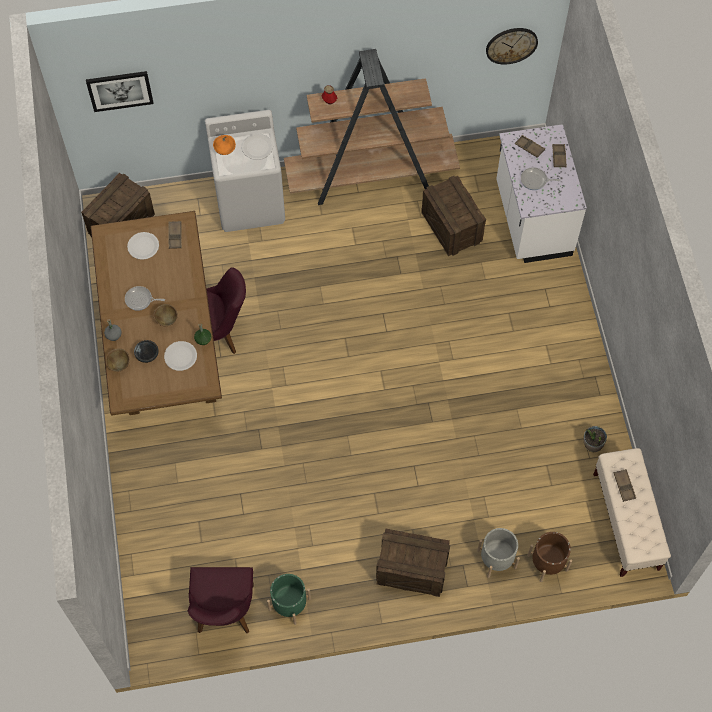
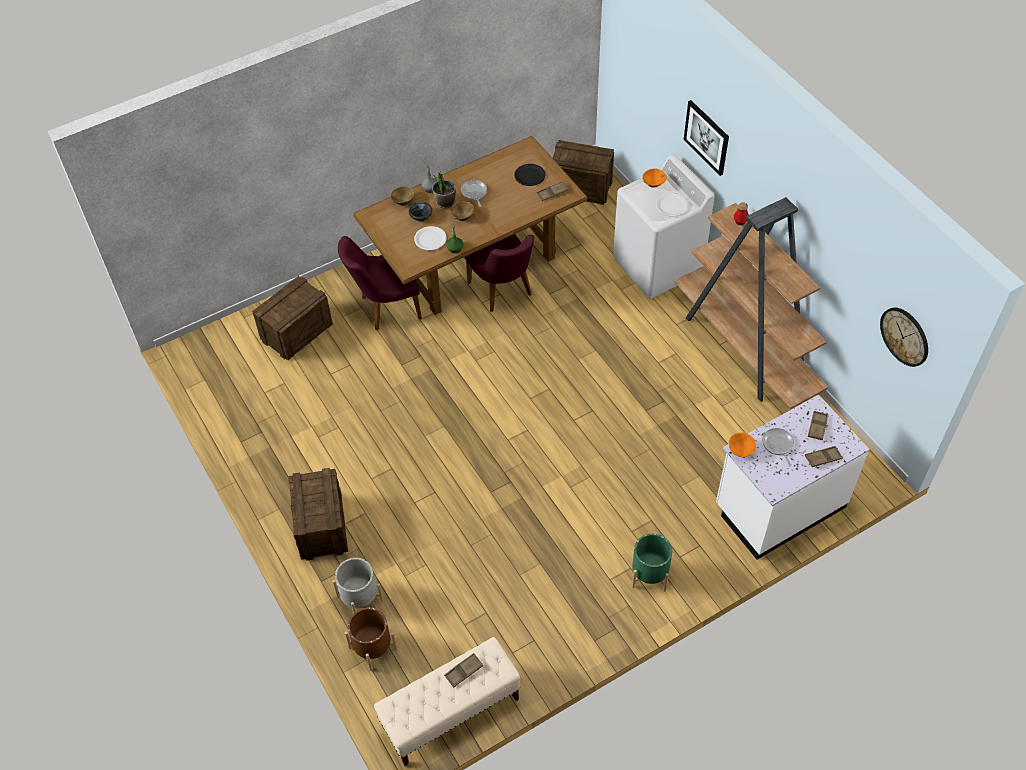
camera: 70 degrees right, 10 degrees down
picture [86,71,154,112] -> picture moved to [684,100,729,176]
white plate [127,232,159,260] -> black plate [514,164,545,186]
purple chair [188,567,254,633] -> purple chair moved to [338,236,422,330]
green planter [267,574,311,625] -> green planter moved to [632,534,672,592]
crate [421,176,486,256] -> crate moved to [252,276,333,360]
potted plant [583,426,607,452] -> potted plant moved to [433,166,456,208]
none -> orange bowl [729,432,756,457]

